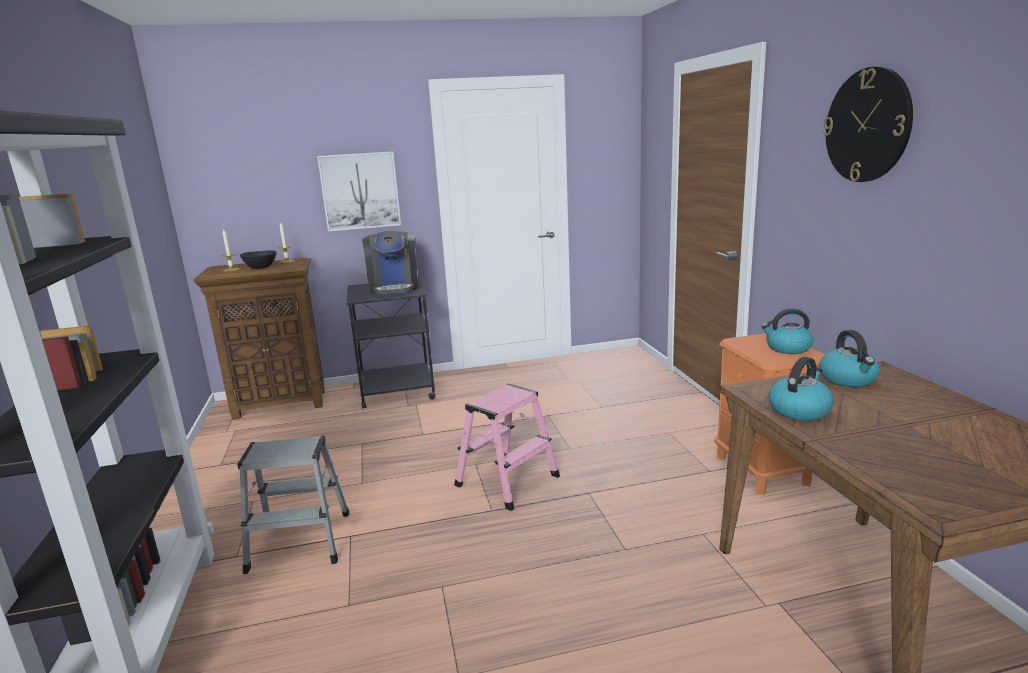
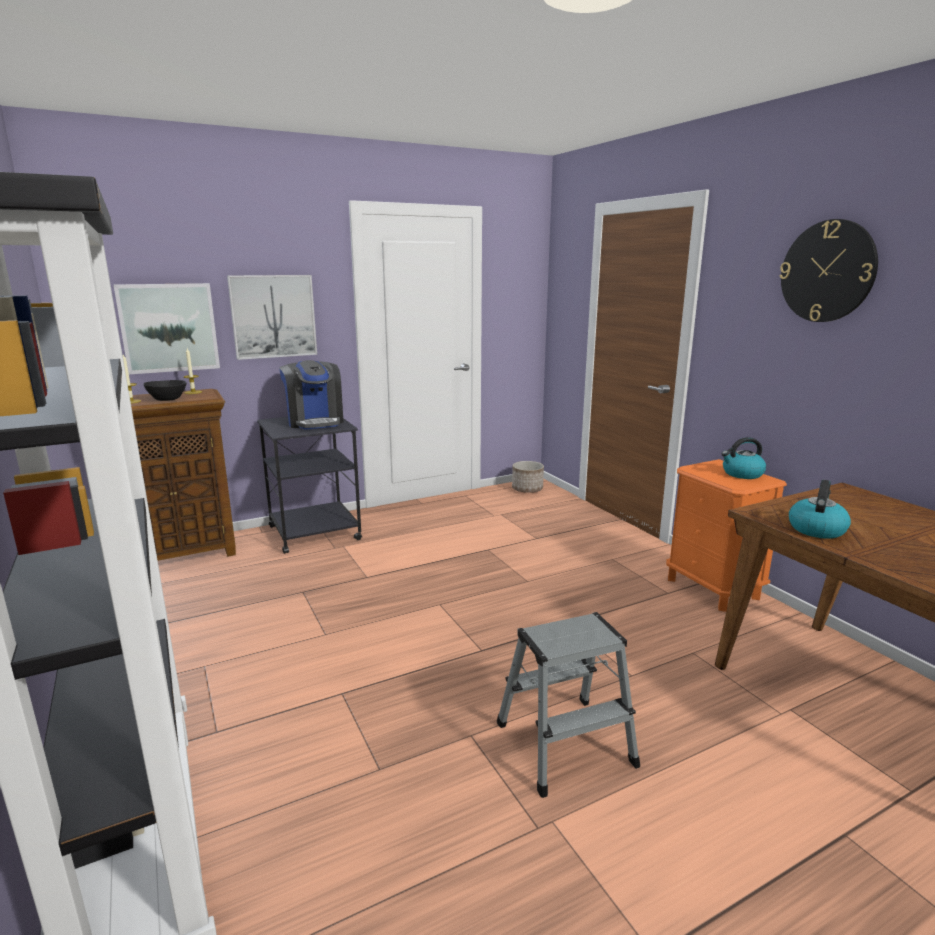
camera: 15 degrees left, 0 degrees up
grey step ladder [237,435,349,574] -> grey step ladder moved to [497,612,640,798]
pink step ladder [454,383,560,511] -> none
kettle [819,330,880,387] -> none
none -> picture [114,283,220,374]
none -> planter [512,461,544,493]

